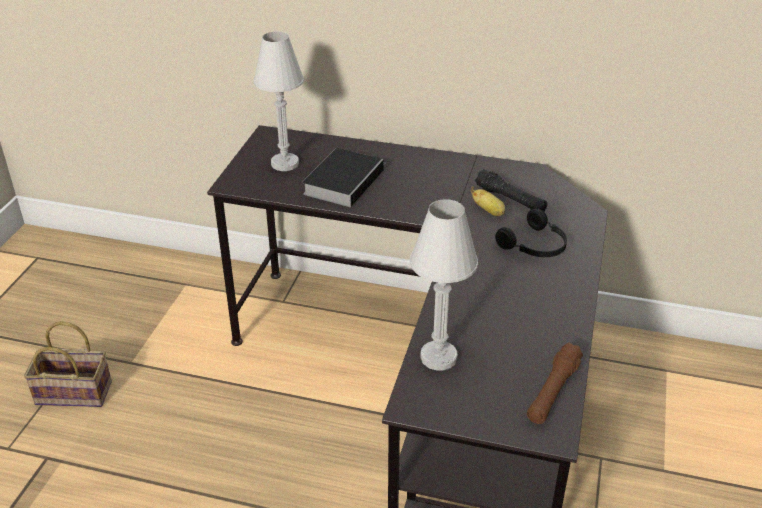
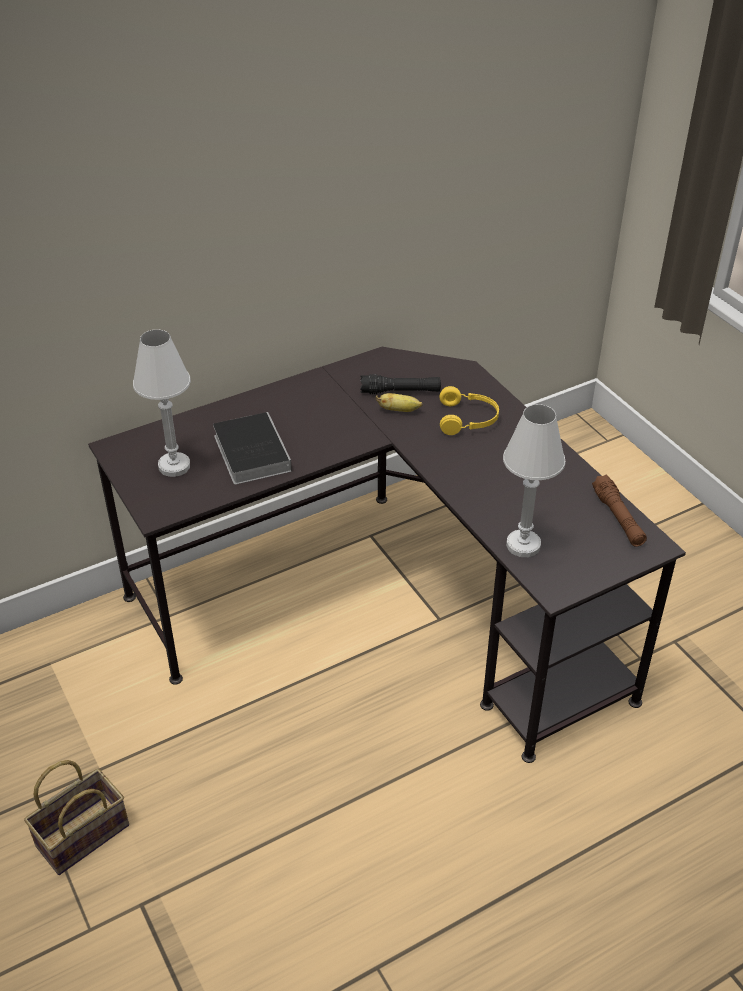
camera: 45 degrees left, 5 degrees up
black headphones [495,209,567,257] -> yellow headphones [439,386,499,435]

